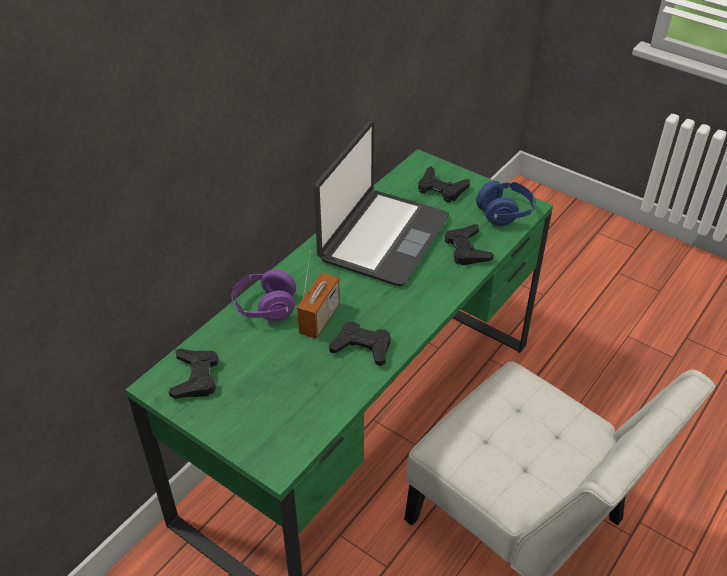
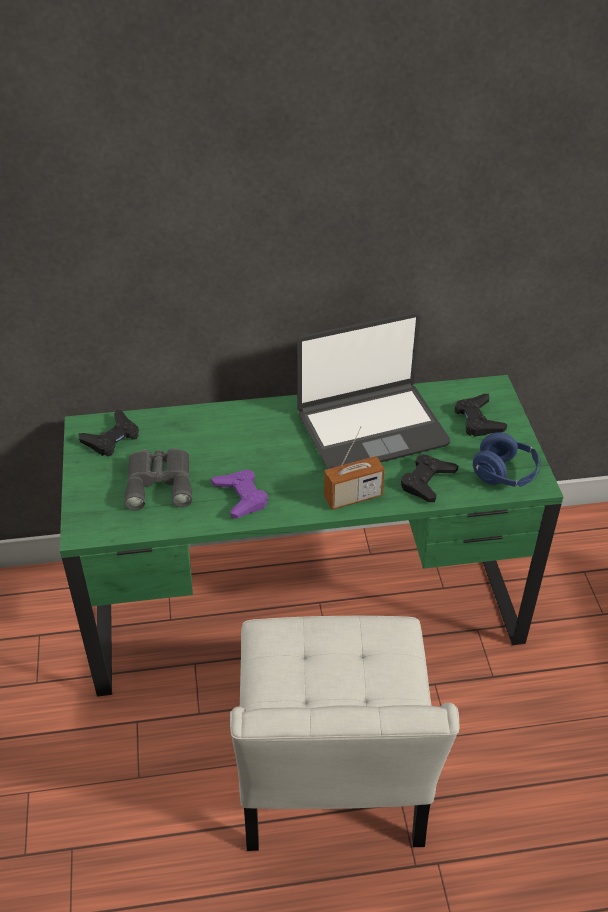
camera: 45 degrees right, 0 degrees up
purple headphones [232,269,296,322] -> none
radio [297,251,340,339] -> radio moved to [324,426,385,510]
black game controller [329,322,390,366] -> purple game controller [211,469,268,519]
none -> grey binoculars [124,448,192,511]

